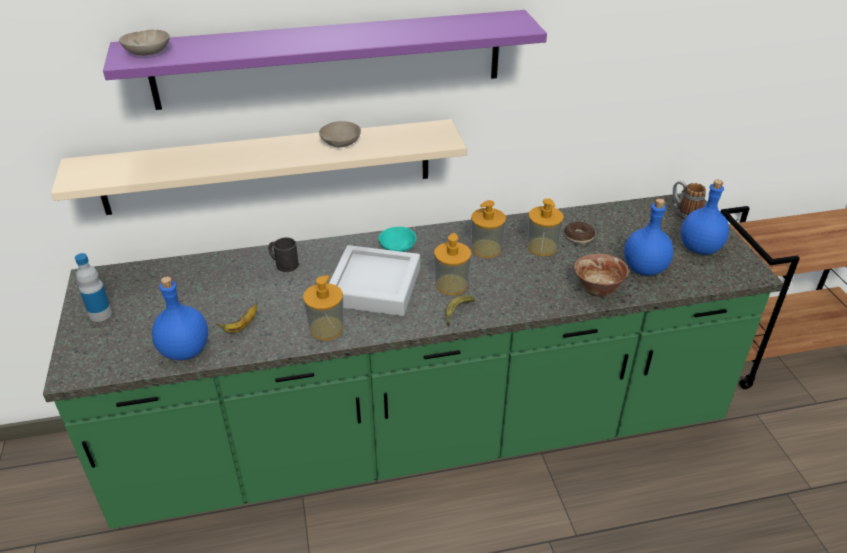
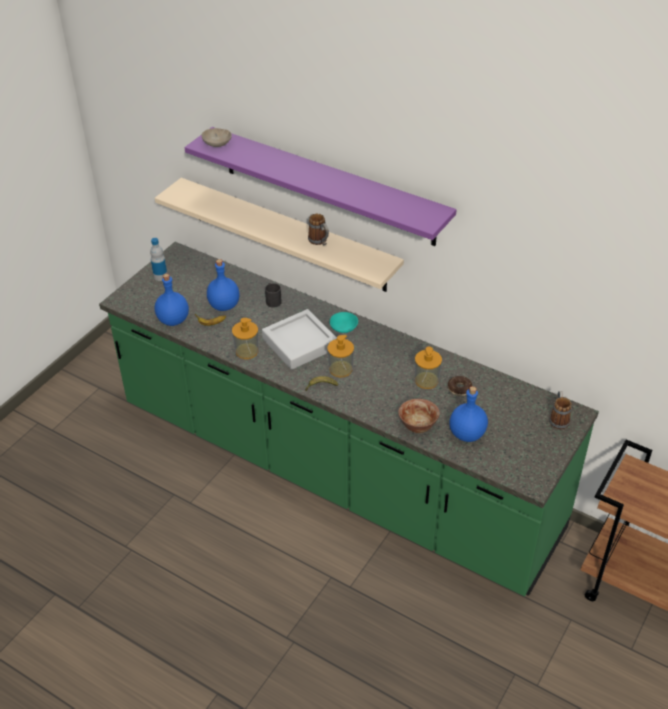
camera: 45 degrees right, 5 degrees up
beige bowl [319,121,361,148] -> mug [308,213,329,245]
soap dispenser [471,200,506,258] -> none
blue bottle [681,180,729,255] -> blue bottle moved to [207,259,240,311]

